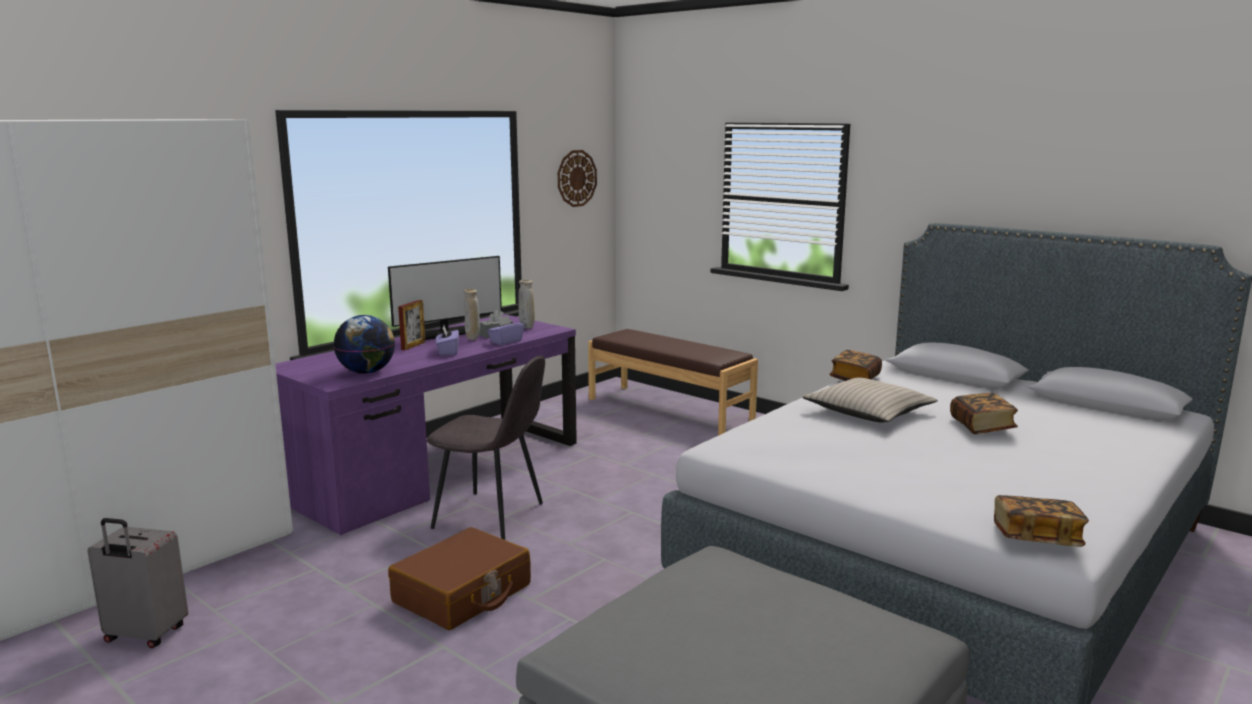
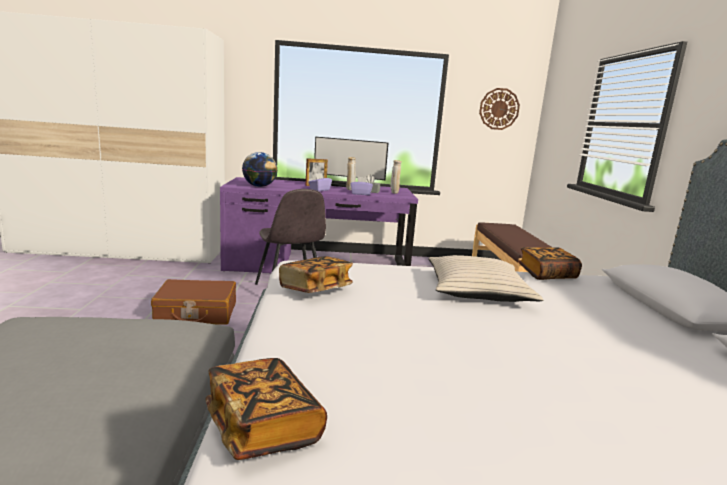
camera: 45 degrees right, 0 degrees up
grey suitcase [87,518,188,648] -> none
book [950,393,1018,434] -> book moved to [279,256,353,293]

